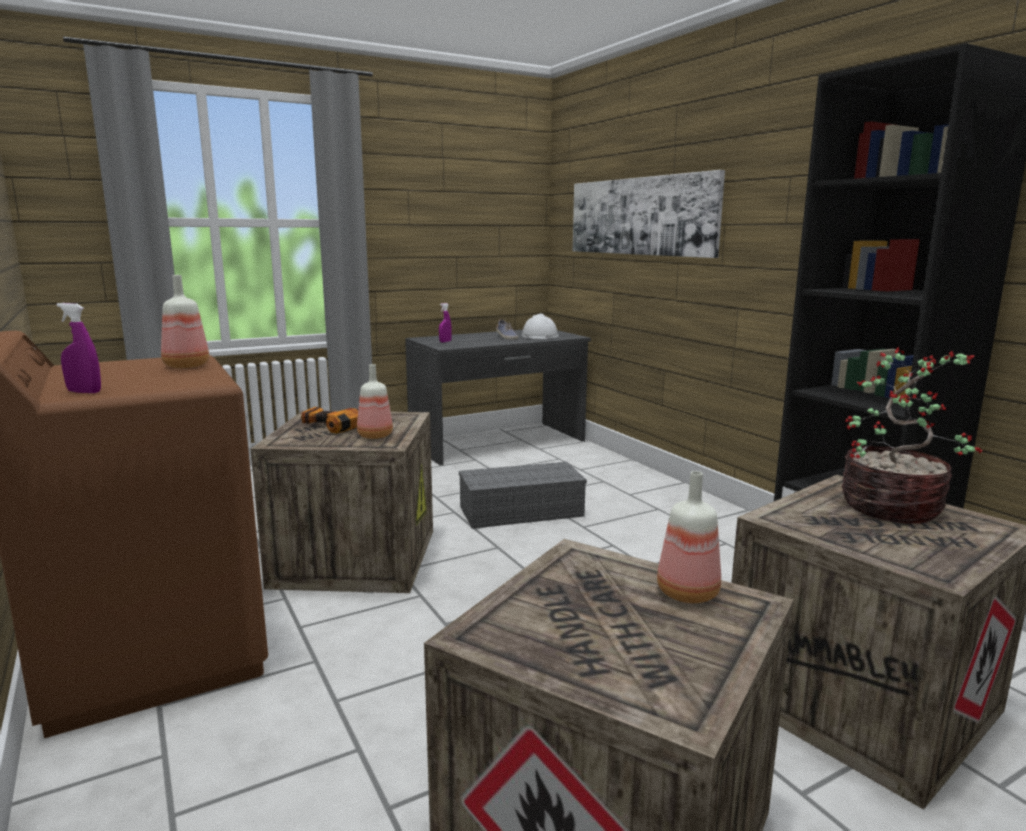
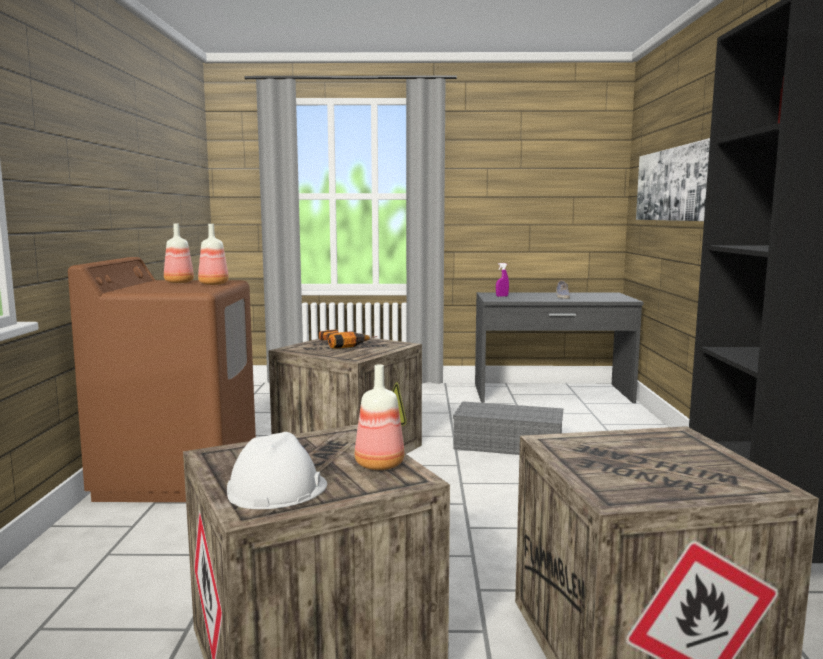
camera: 30 degrees right, 5 degrees down
purple spray bottle [57,303,101,393] -> none
bottle [357,364,393,439] -> bottle moved to [164,223,194,283]
white hard hat [522,313,559,339] -> white hard hat moved to [227,432,327,509]
potted plant [842,347,983,524] -> none

